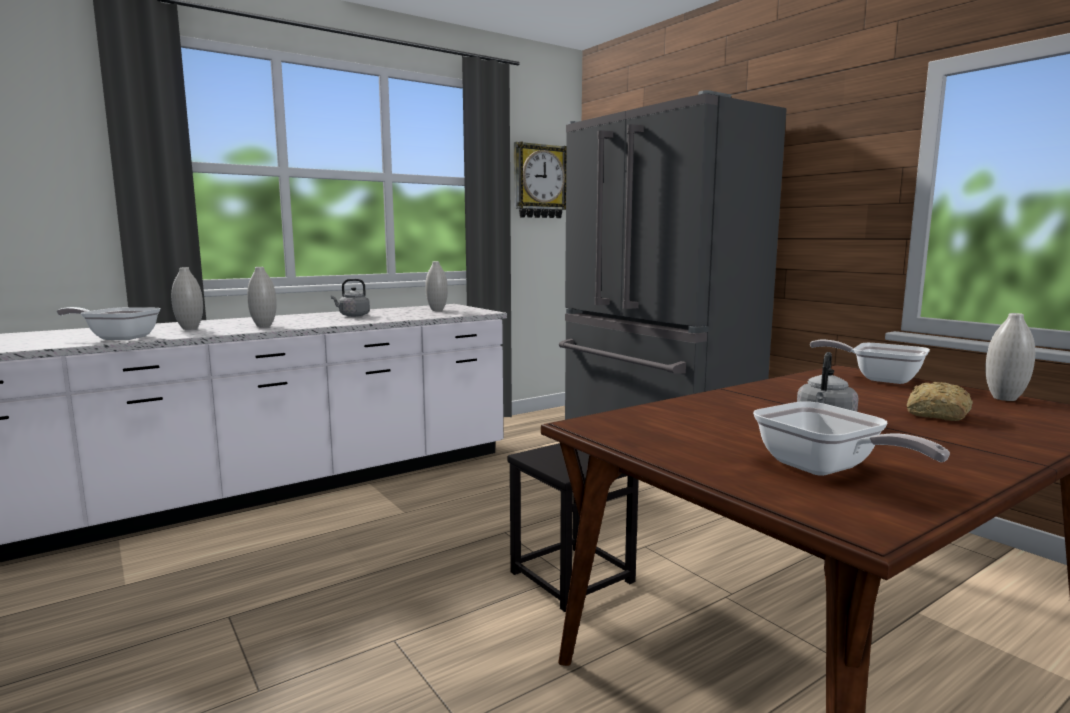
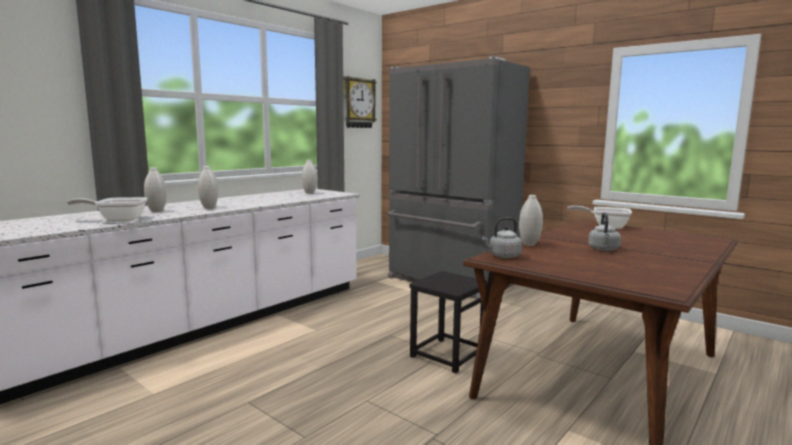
camera: 15 degrees left, 0 degrees up
grey kettle [331,279,370,317] -> grey kettle moved to [482,217,522,258]
frying pan [753,401,950,476] -> none
bread [907,382,973,421] -> none
white vase [985,313,1036,401] -> white vase moved to [519,195,543,246]

